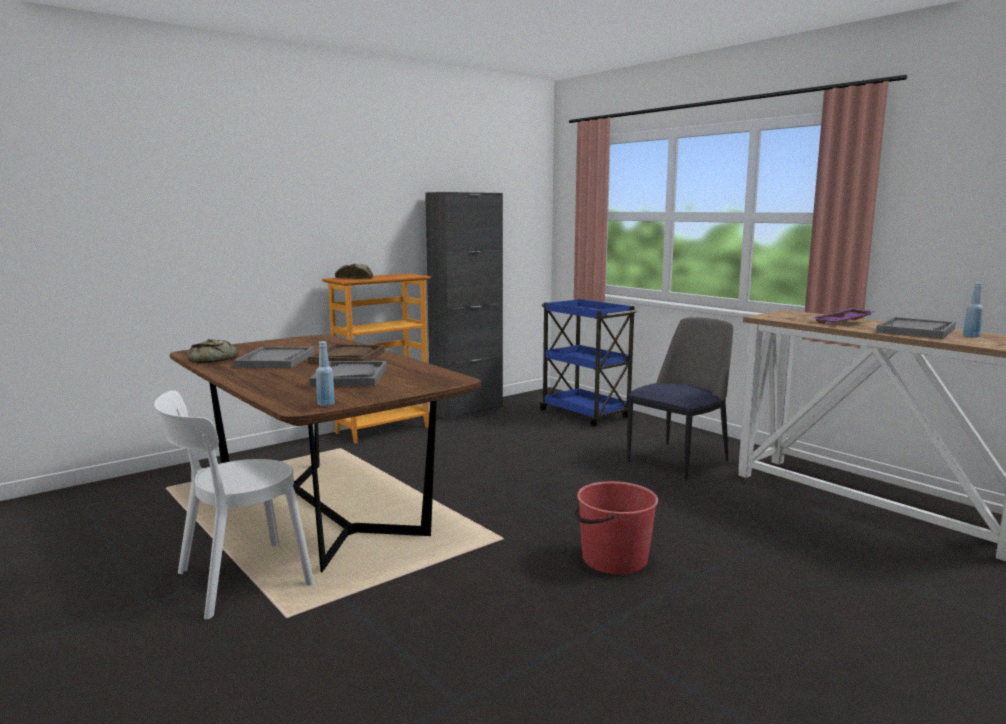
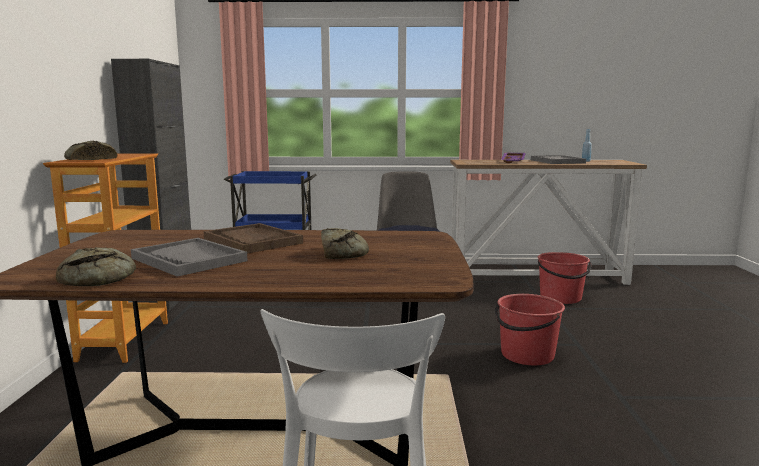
camera: 50 degrees left, 0 degrees up
grey tray [309,361,387,387] -> bread [321,228,369,259]
blue bottle [316,341,335,406] -> none
none -> red bucket [538,252,592,304]

